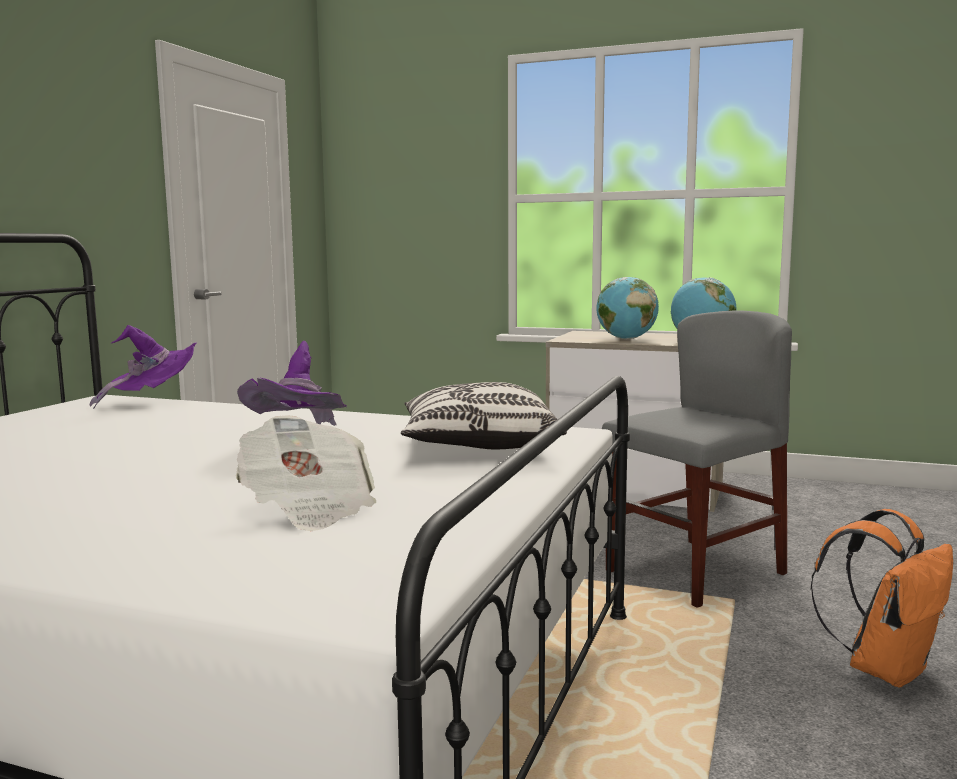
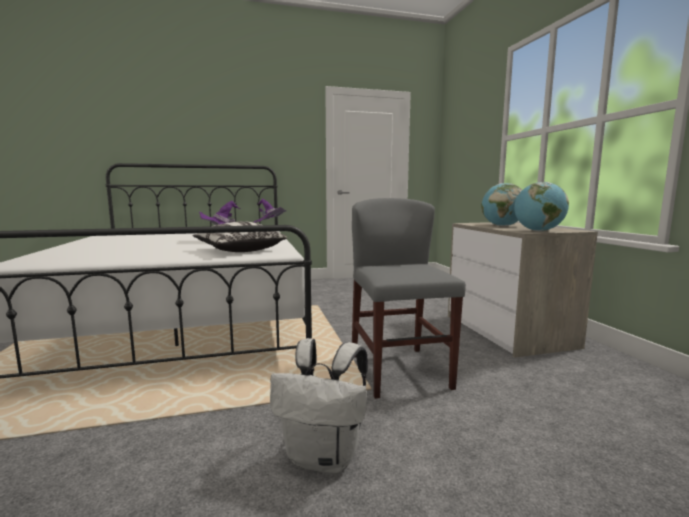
camera: 55 degrees right, 0 degrees up
newspaper [235,415,376,531] -> none
grey chair [602,310,792,608] -> grey chair turned 120 degrees counterclockwise [352,198,466,399]
orange backpack [810,509,953,687] -> white backpack [270,338,368,474]

